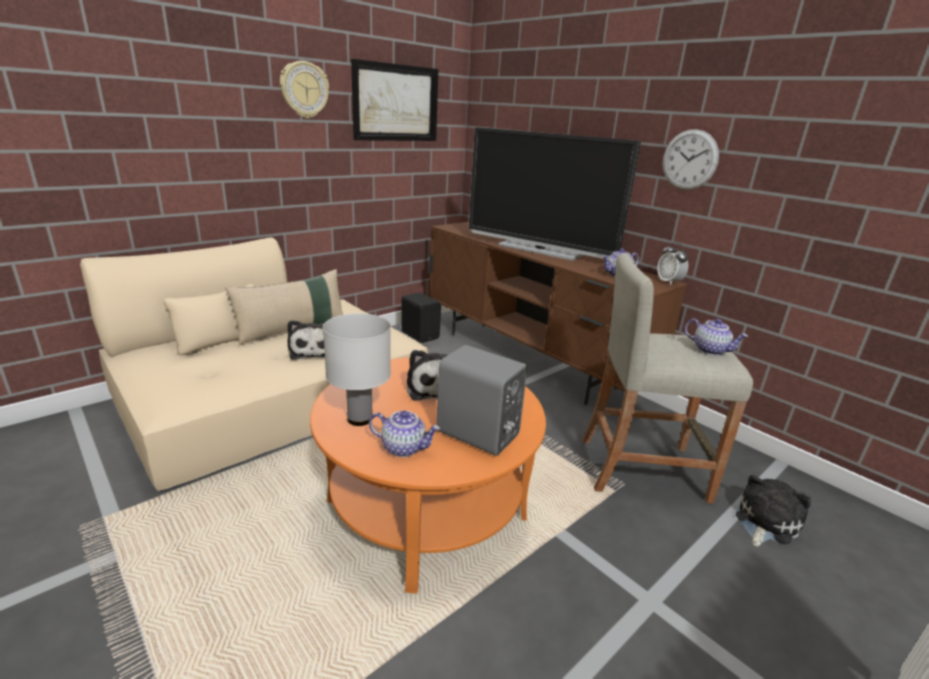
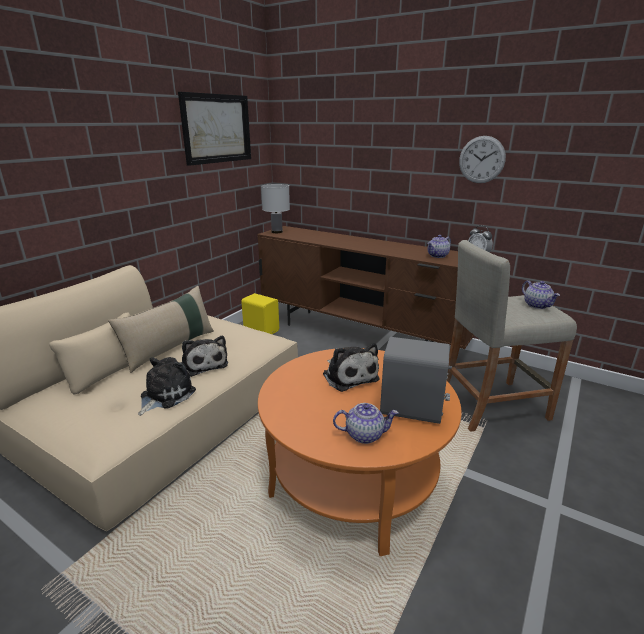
camera: 15 degrees left, 0 degrees up
wall clock [280,61,329,118] -> none
white table lamp [323,313,391,426] -> white table lamp moved to [261,184,290,233]
black speaker [401,293,441,343] -> yellow speaker [241,293,279,334]
television [469,127,641,261] -> none
teapot [684,319,748,355] -> teapot turned 45 degrees clockwise [522,280,560,309]
plush toy [736,475,811,547] -> plush toy moved to [138,357,196,416]

